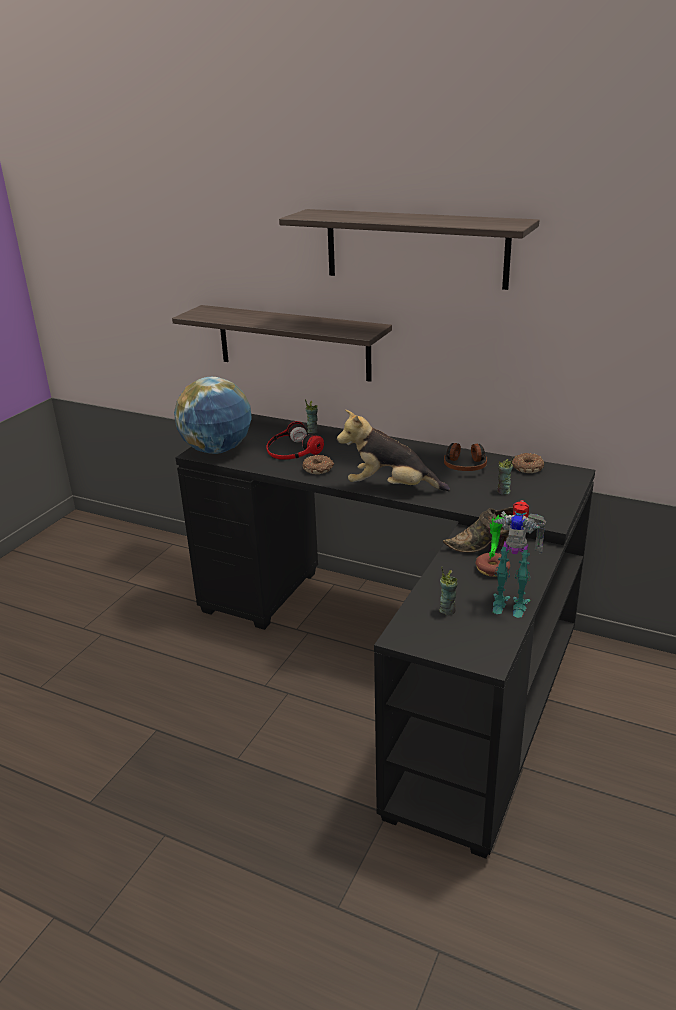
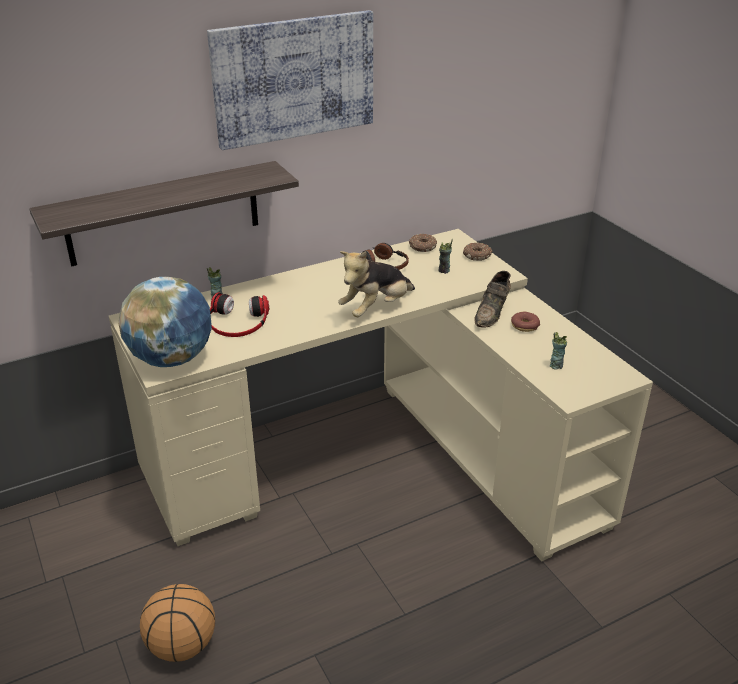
camera: 55 degrees left, 5 degrees up
black desk [175,414,595,859] -> beige desk [109,229,653,561]
shelf [279,209,539,290] -> picture [207,10,373,150]
donut [302,455,334,474] -> donut moved to [463,242,492,261]
toy robot [489,500,546,618] -> none
none -> basketball [140,584,215,662]

